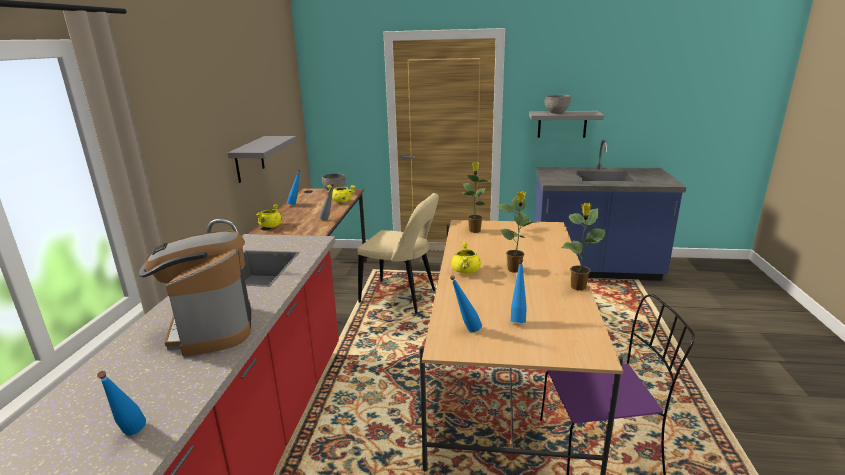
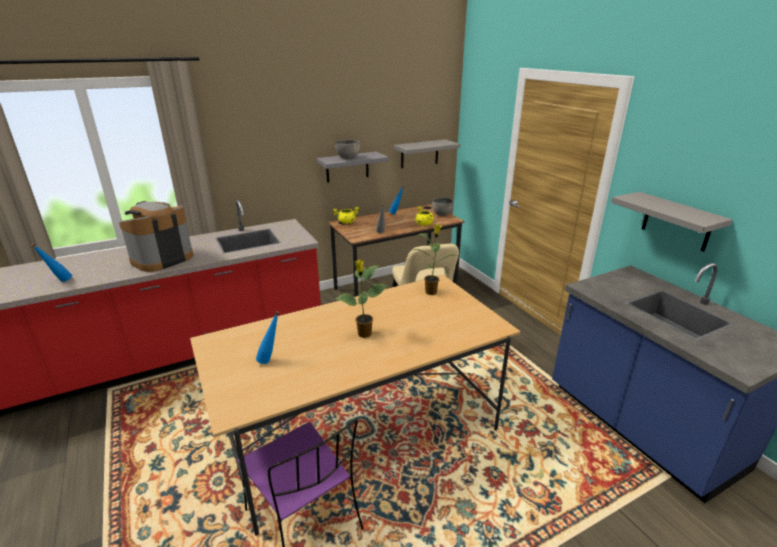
camera: 55 degrees right, 5 degrees up
blue bottle [450,275,482,332] -> none
yellow cooking pot [452,242,481,274] -> none
grey bowl [545,95,571,114] -> grey bowl moved to [335,140,360,159]
potted plant [561,203,605,290] -> none
none -> grey shelf [394,139,460,168]

